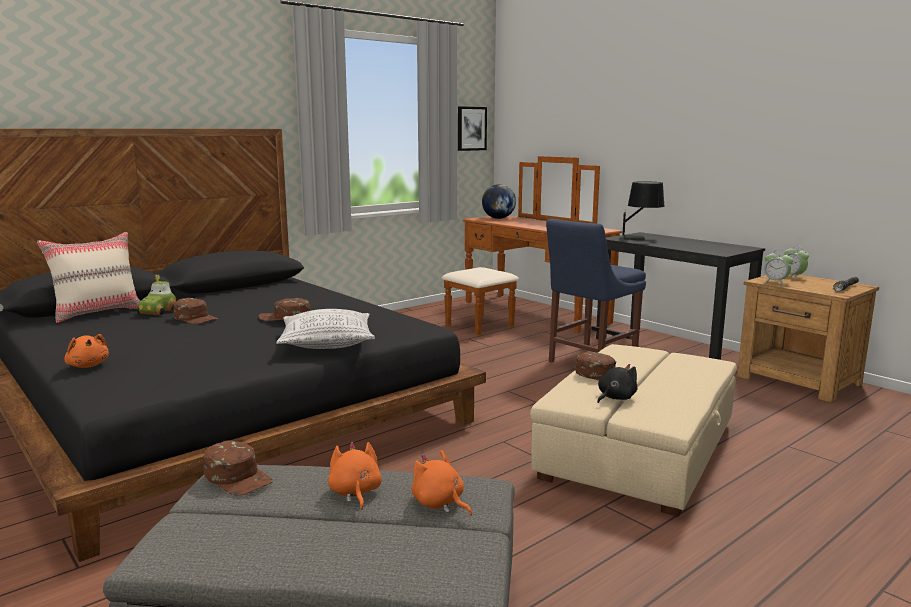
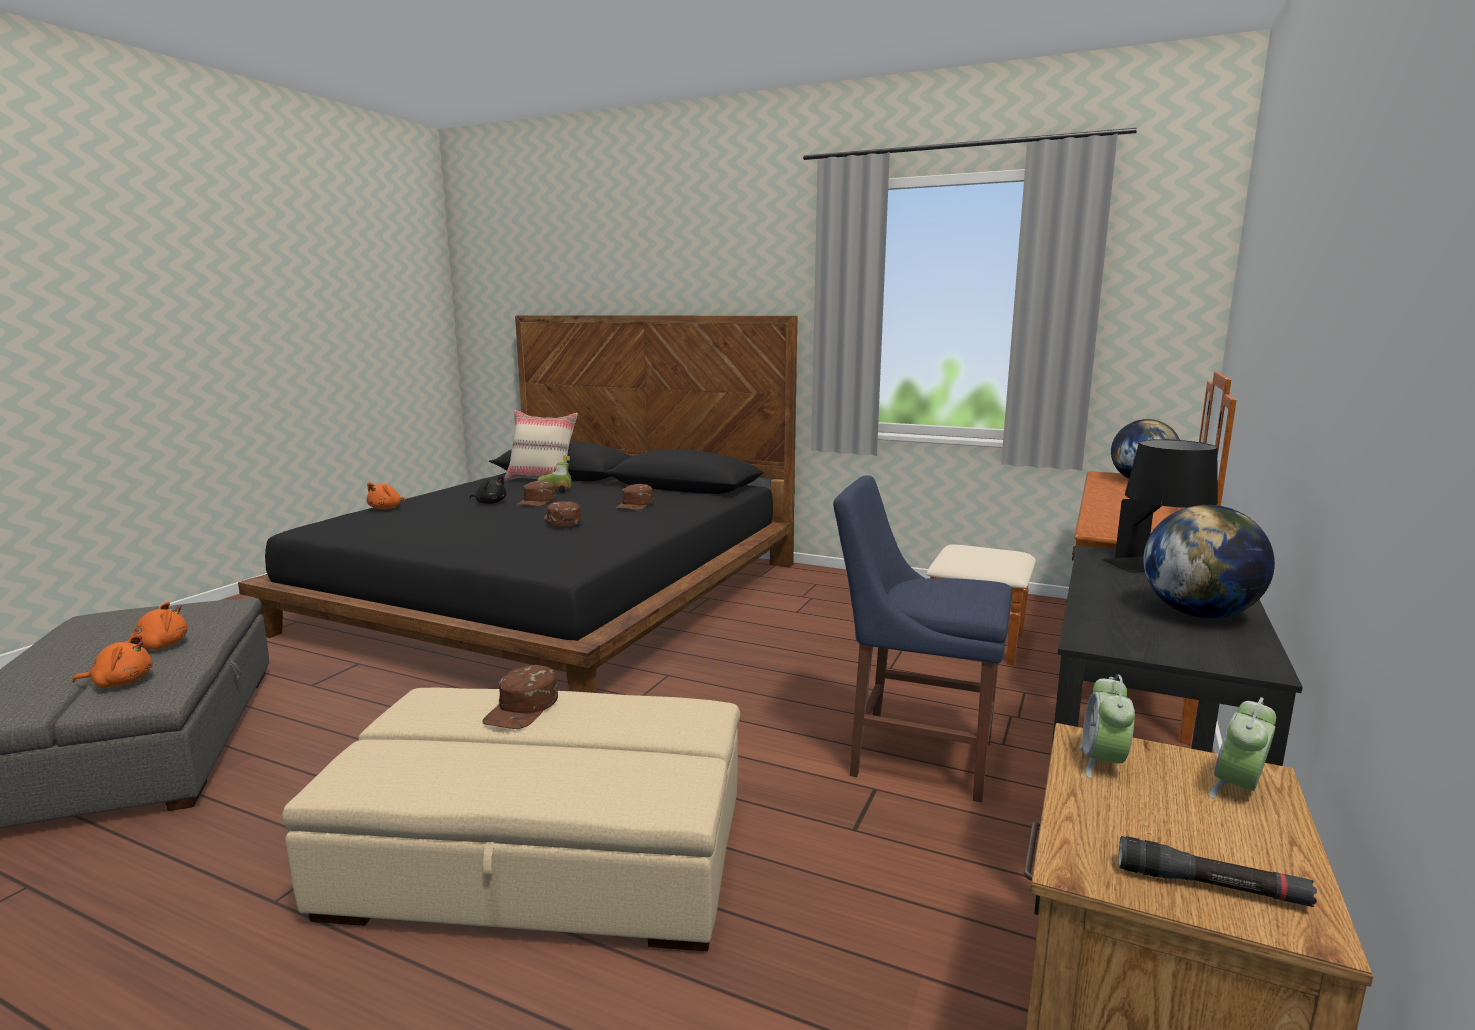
camera: 65 degrees right, 0 degrees up
brown cap [203,440,273,496] -> brown cap moved to [616,484,654,510]
pillow [276,309,375,349] -> none
orange plush toy [412,450,472,516] -> orange plush toy turned 60 degrees clockwise [72,634,153,687]
picture [458,106,487,151] -> none
black plush toy [597,361,638,403] -> black plush toy moved to [470,476,507,504]
none -> globe [1143,505,1275,618]

